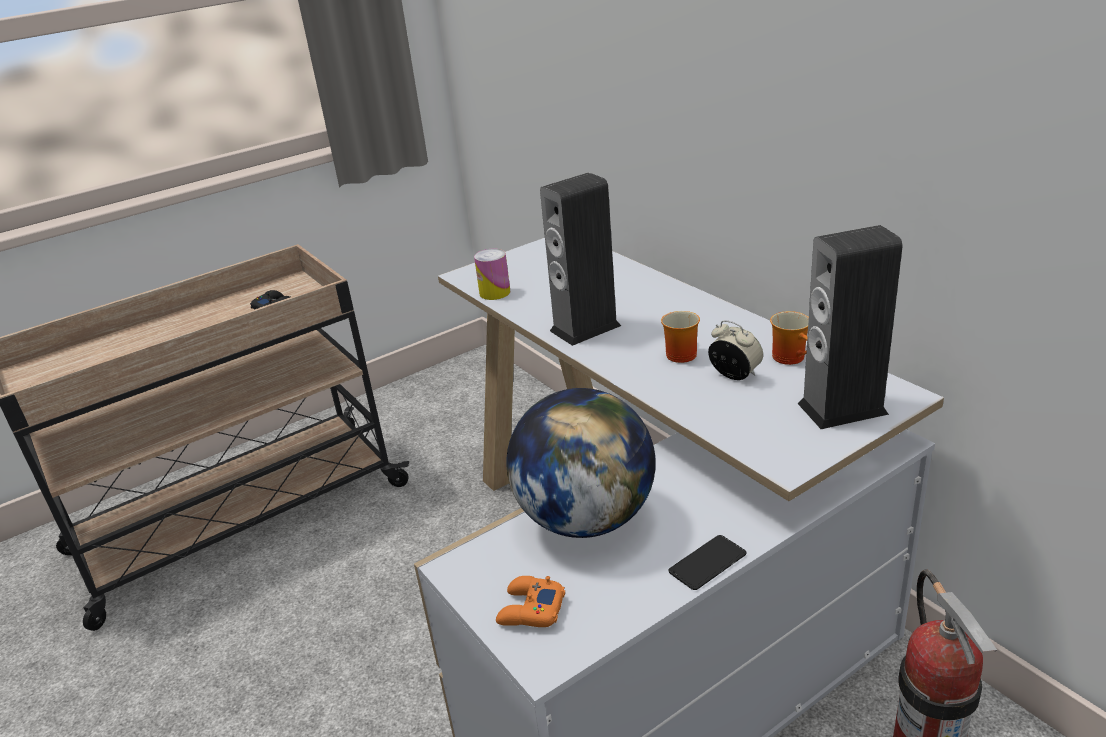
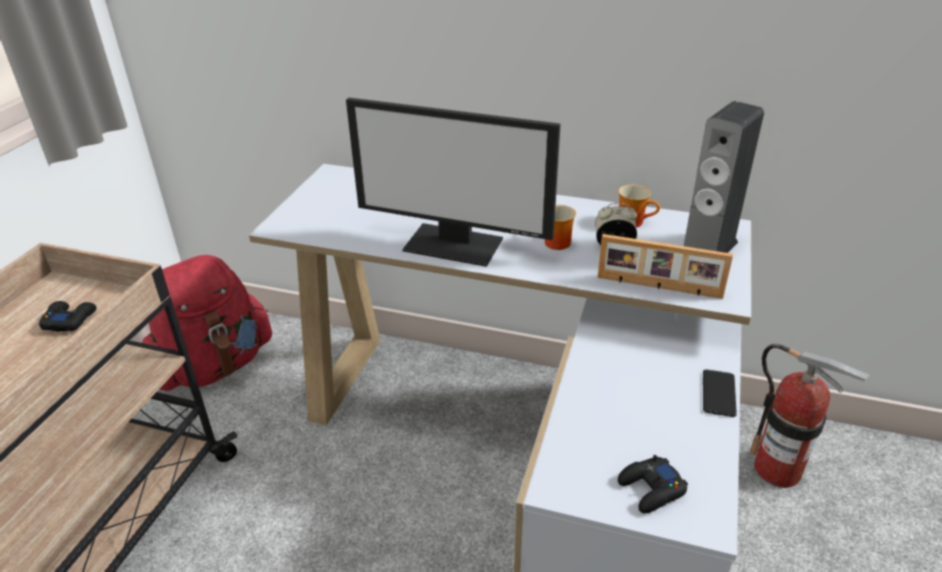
camera: 40 degrees left, 5 degrees up
can [474,248,510,300] -> none
orange game controller [496,576,565,627] -> black game controller [618,455,688,514]
globe [506,388,656,538] -> none
speaker [540,172,621,346] -> monitor [346,98,561,267]
none -> red backpack [142,255,272,391]
none -> picture frame [598,234,733,299]

